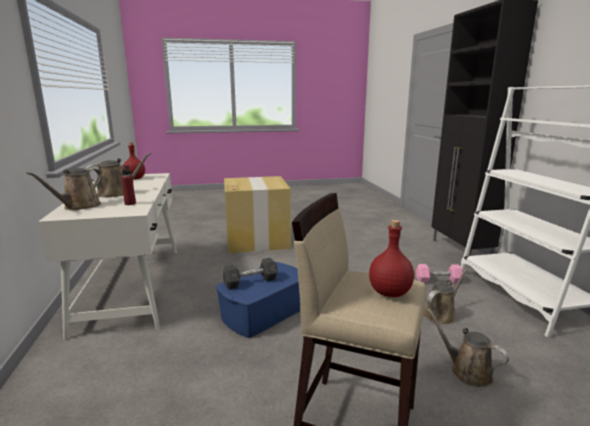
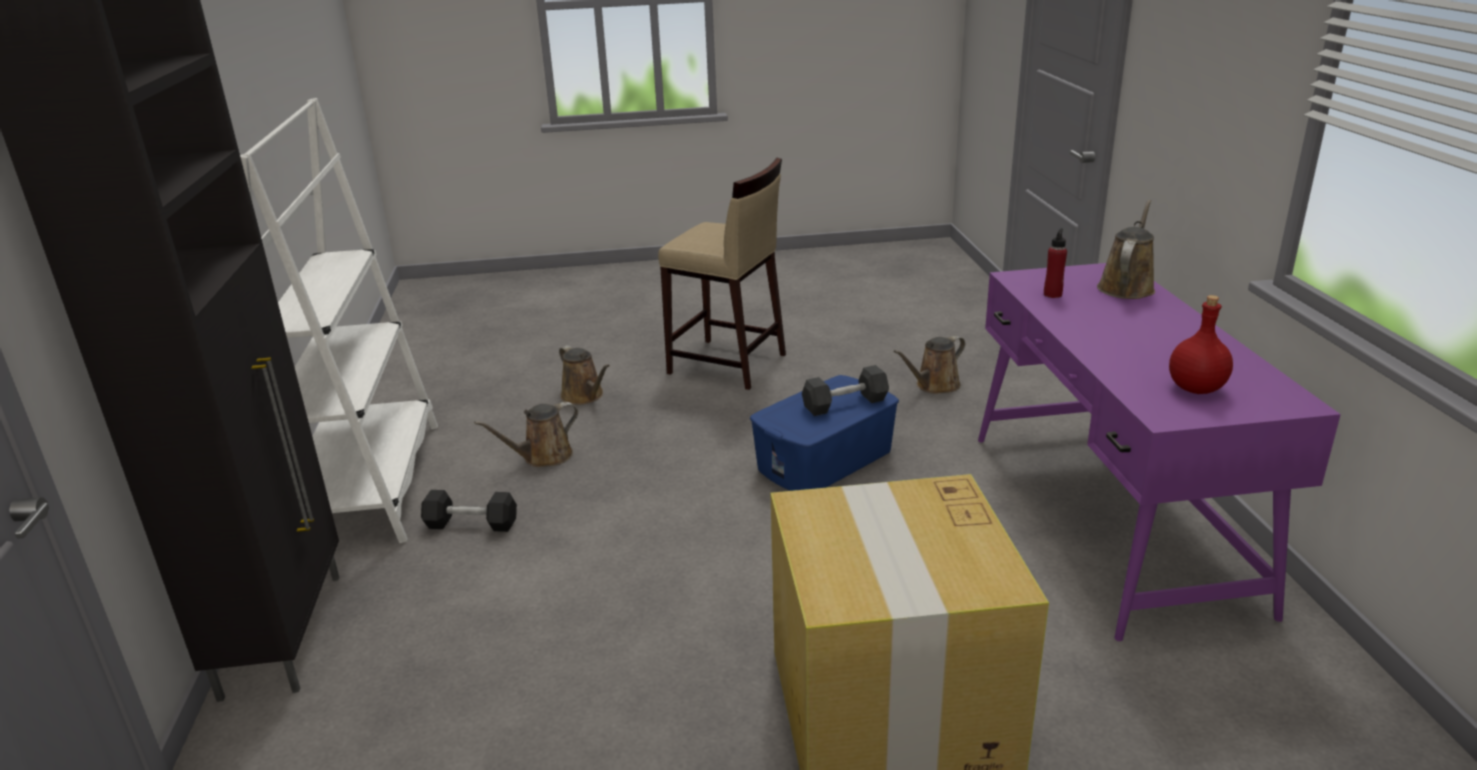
camera: 175 degrees left, 10 degrees up
white desk [38,173,177,340] -> purple desk [978,263,1341,641]
brown watering can [86,153,151,197] -> brown watering can moved to [894,336,965,394]
red bottle [369,220,414,297] -> none
pink dumbbell [416,264,463,284] -> black dumbbell [421,490,517,532]

